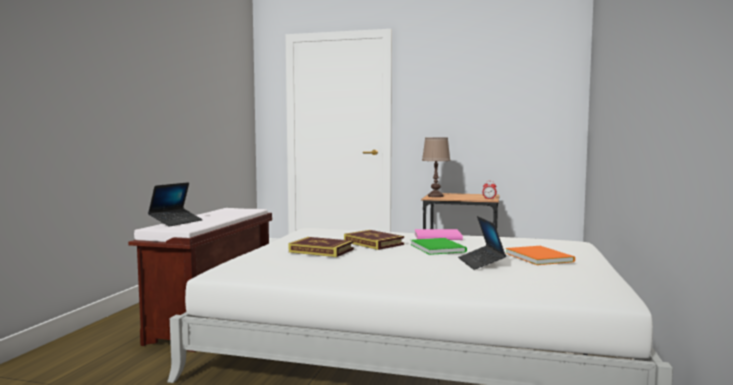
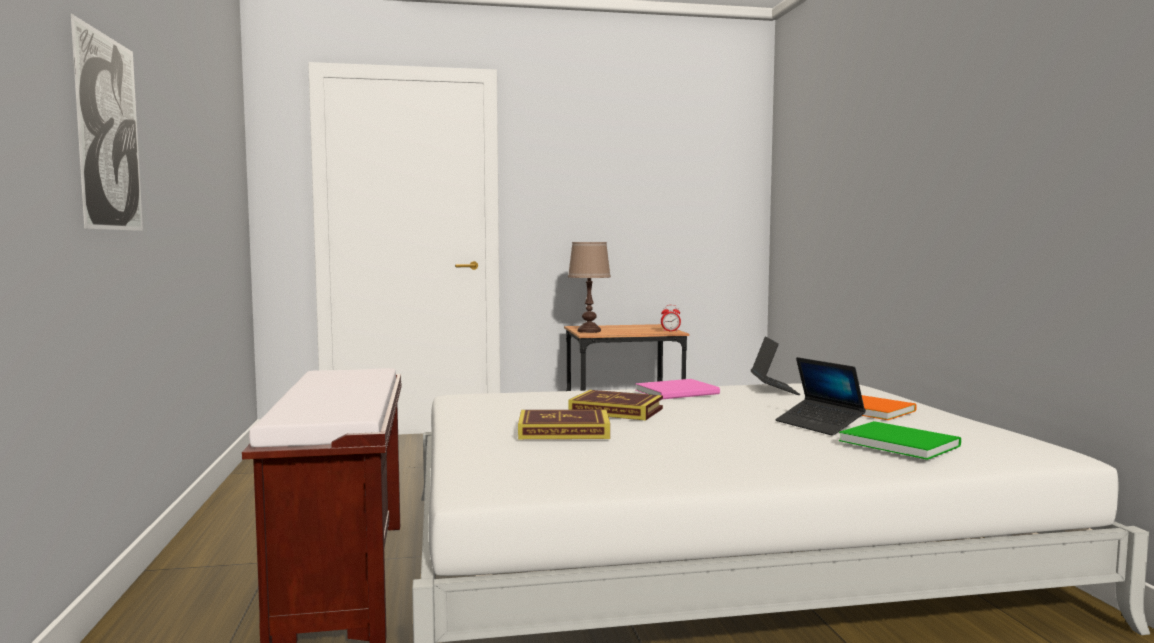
camera: 25 degrees left, 0 degrees up
laptop [148,182,203,227] -> laptop moved to [751,336,800,395]
green book [410,238,467,255] -> green book moved to [839,421,961,460]
none -> picture [71,14,143,231]

